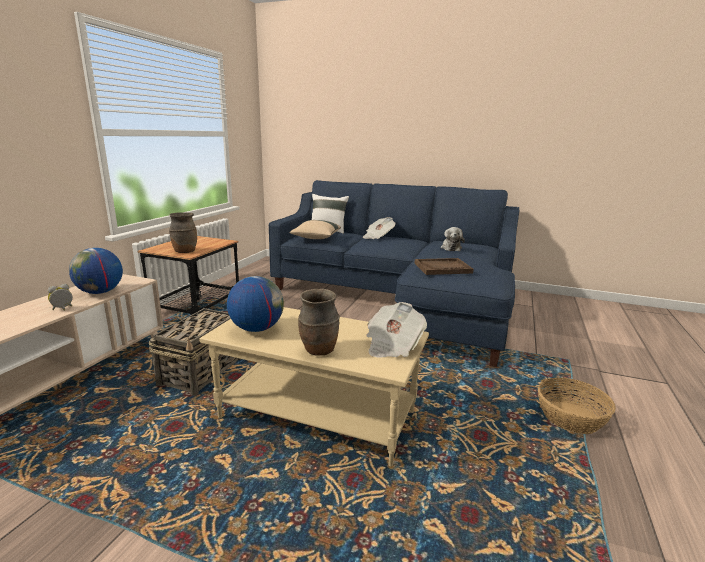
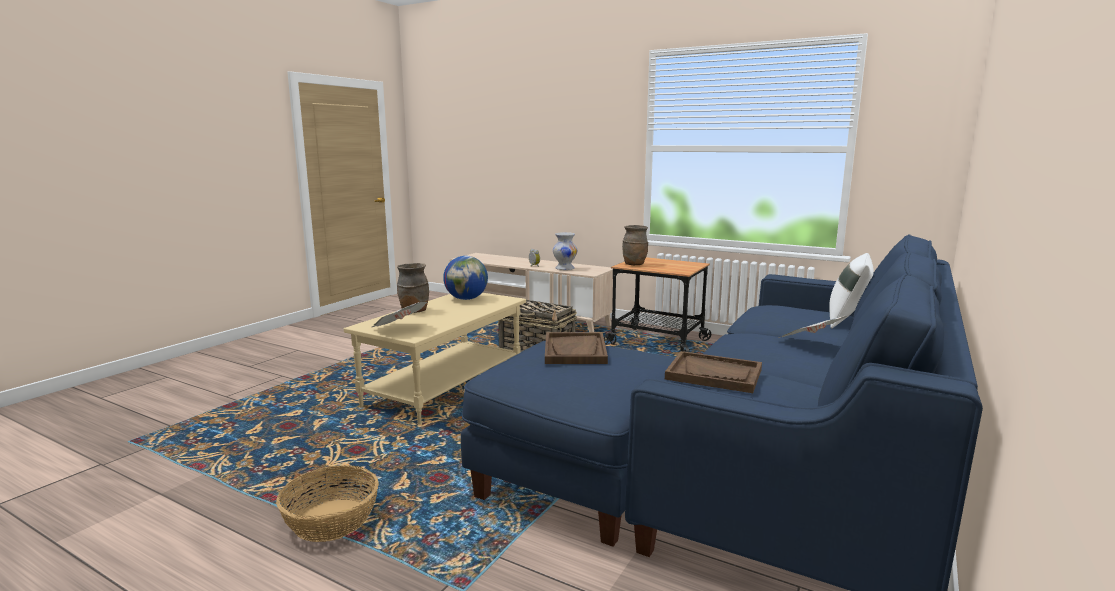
camera: 100 degrees right, 5 degrees down
globe [69,248,123,294] -> white vase [553,232,577,270]
beige pillow [289,220,341,239] -> none
plush toy [441,227,465,251] -> brown tray [665,351,762,393]

